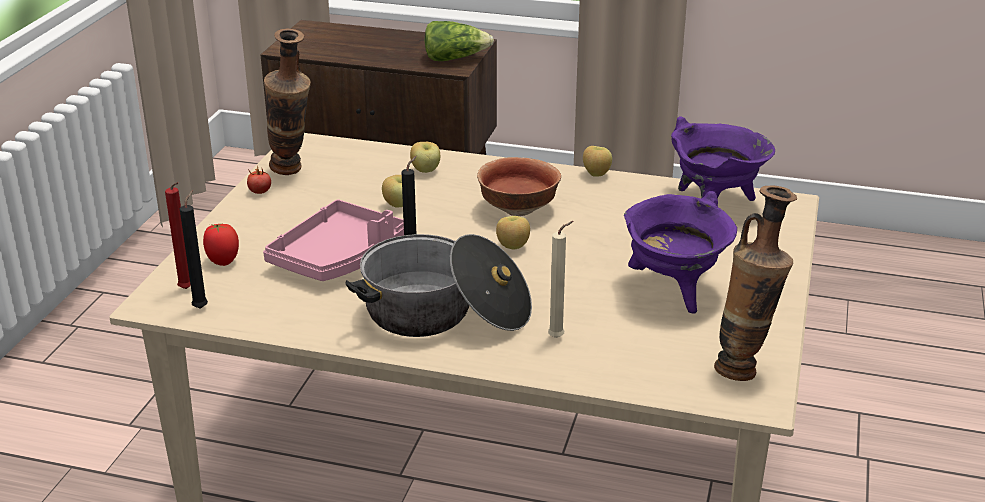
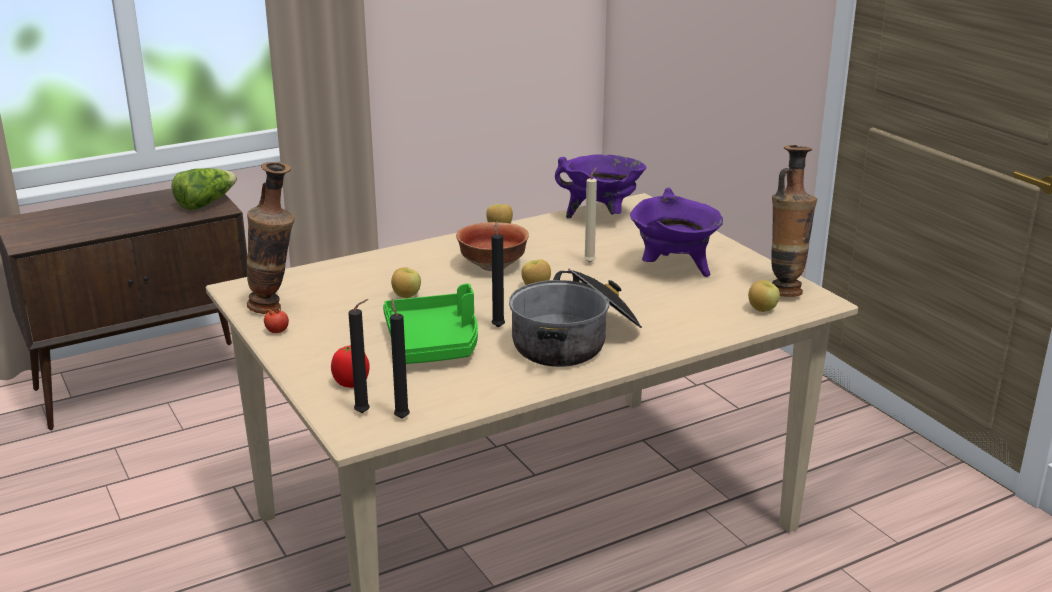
camera: 45 degrees left, 5 degrees down
red candle [165,182,191,289] -> black candle [348,299,370,413]
pink tray [263,200,404,281] -> green tray [383,284,478,364]
apple [410,142,440,173] -> apple moved to [748,280,780,312]
beige candle [548,221,574,338] -> beige candle moved to [584,167,597,263]

